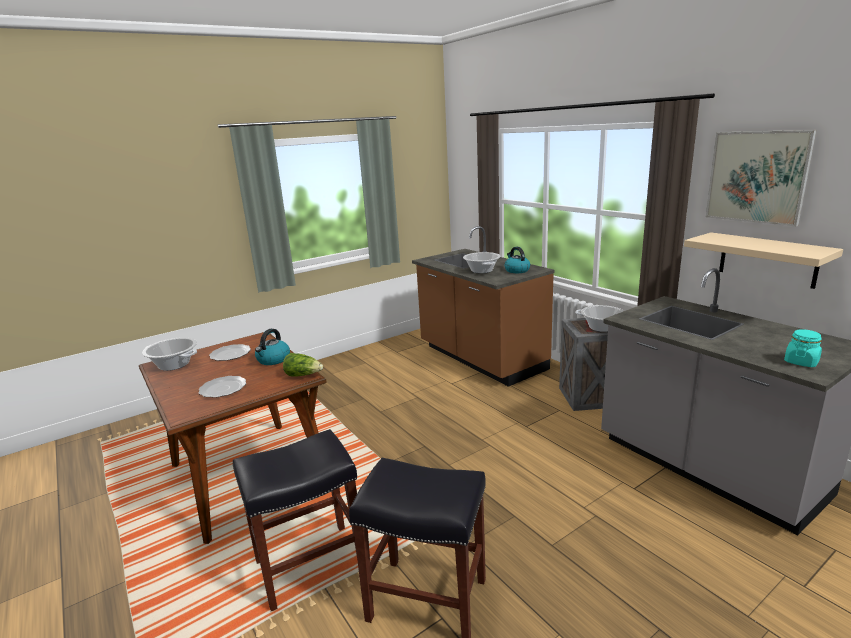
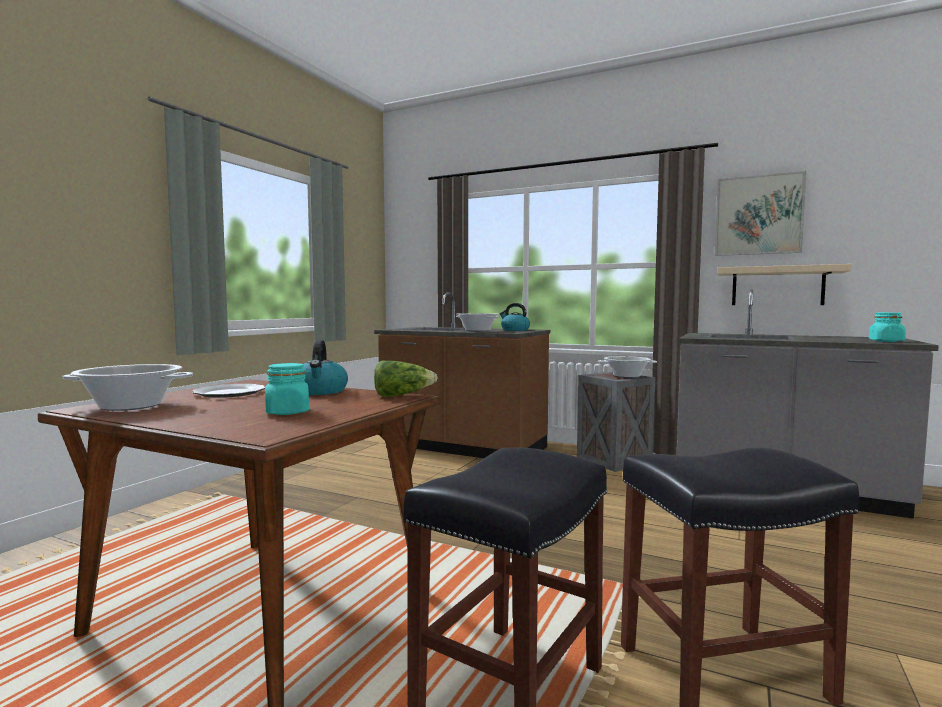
camera: 30 degrees left, 15 degrees down
plate [198,376,246,398] -> turquoise jar [265,363,309,415]

